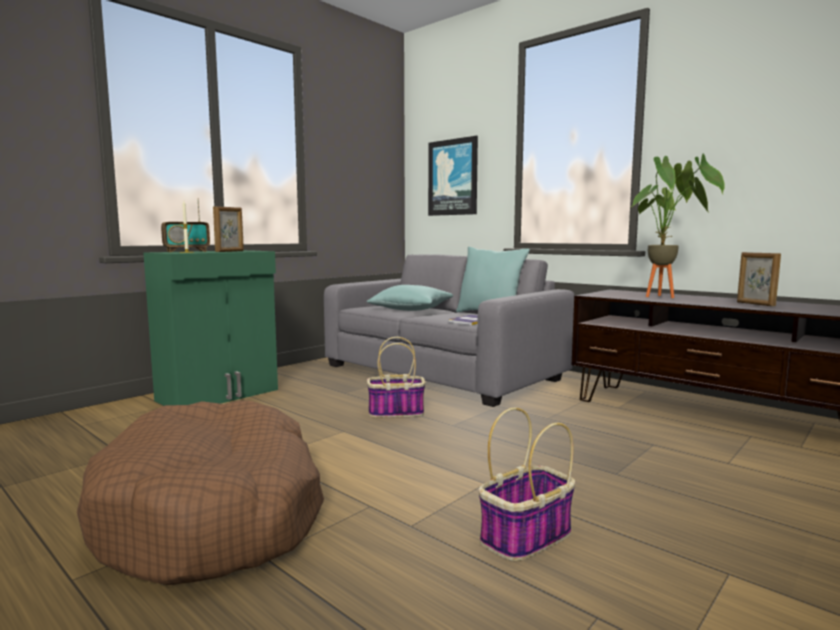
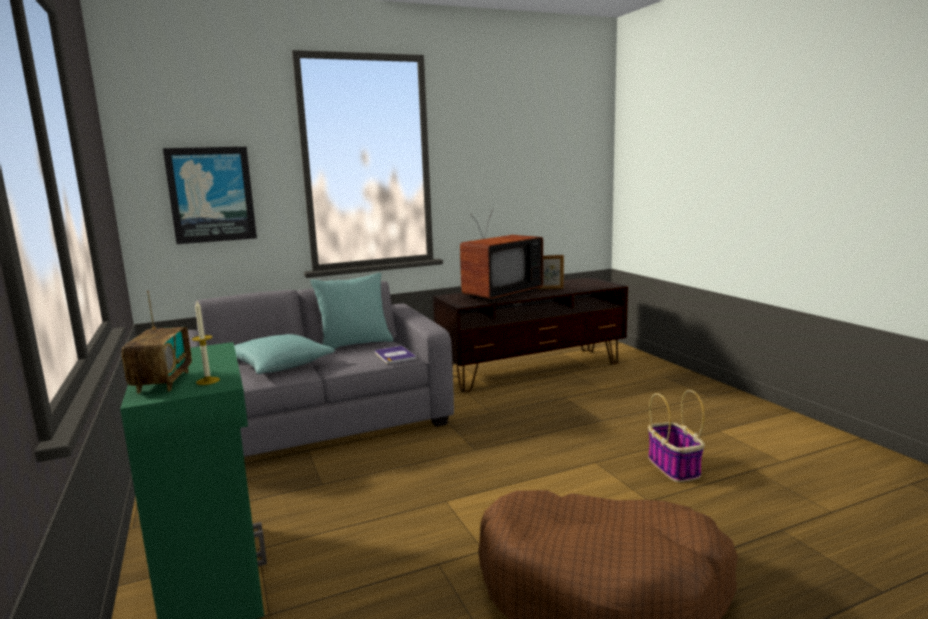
camera: 65 degrees left, 5 degrees up
picture frame [213,206,244,252] -> none
basket [367,337,425,418] -> none
potted plant [632,154,724,298] -> television [460,209,543,302]

